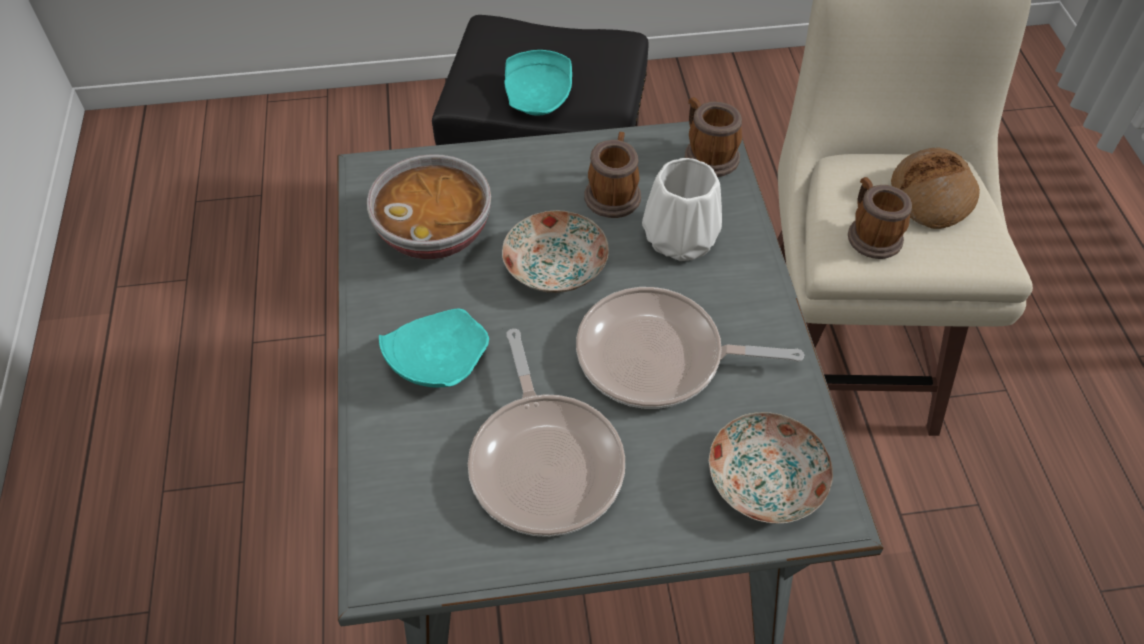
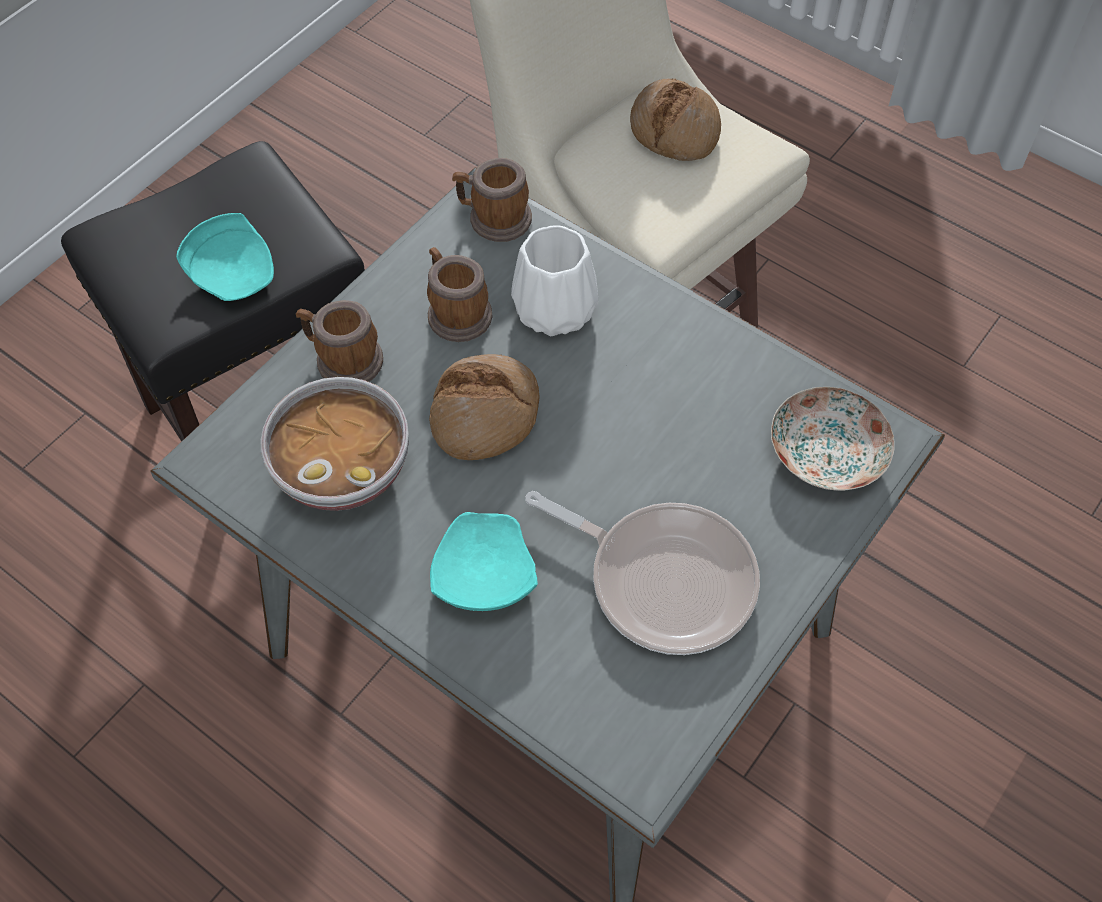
camera: 45 degrees left, 5 degrees up
plate [502,211,609,293] -> bread [429,354,540,460]
frying pan [576,287,804,409] -> none
mug [848,177,912,259] -> mug moved to [296,300,383,382]

